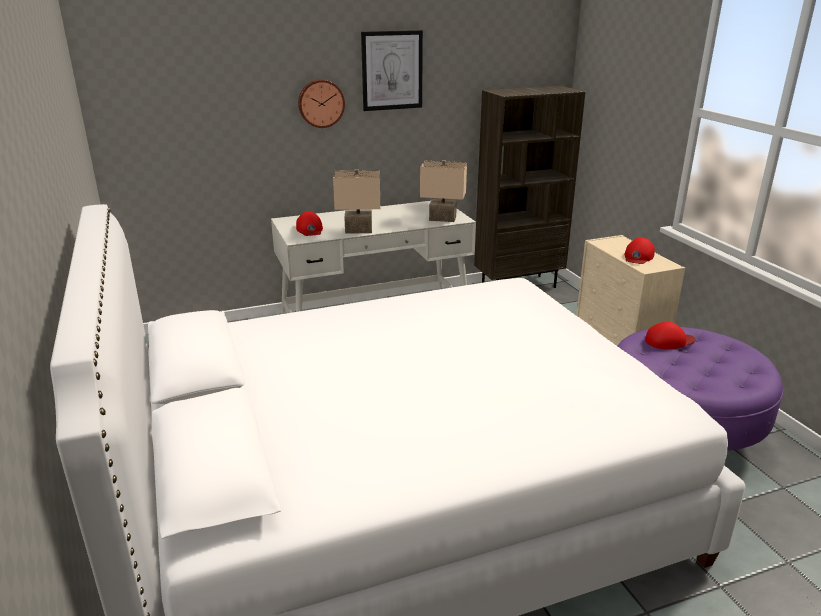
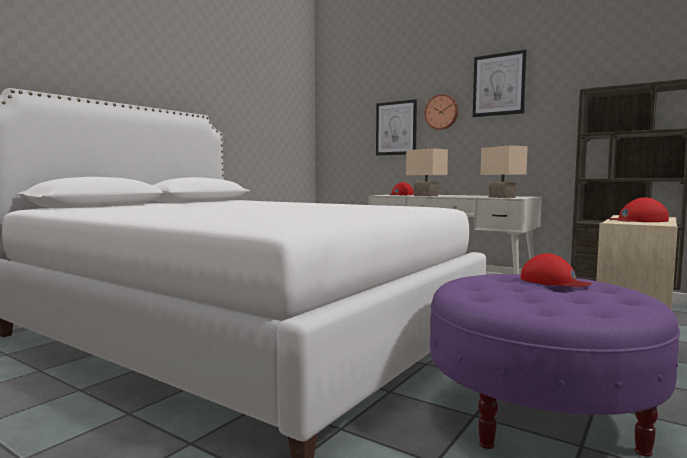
camera: 55 degrees right, 20 degrees down
none -> picture [376,99,417,156]

